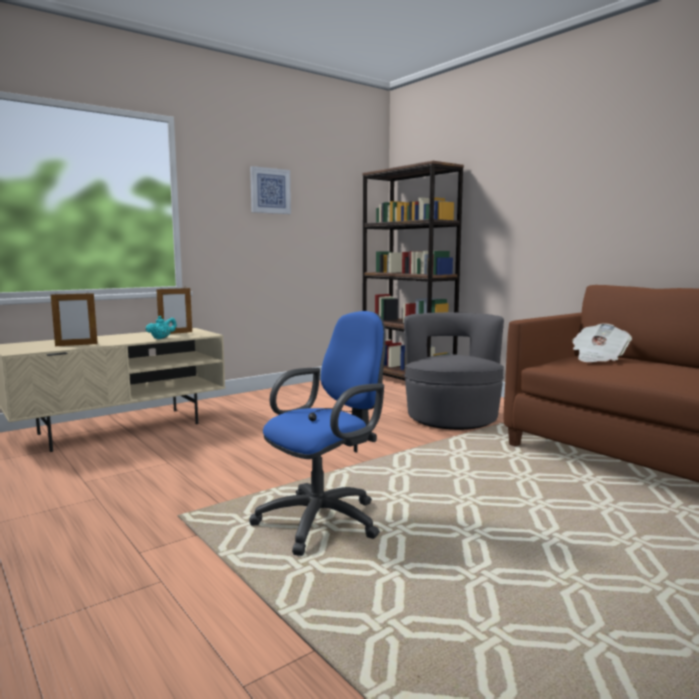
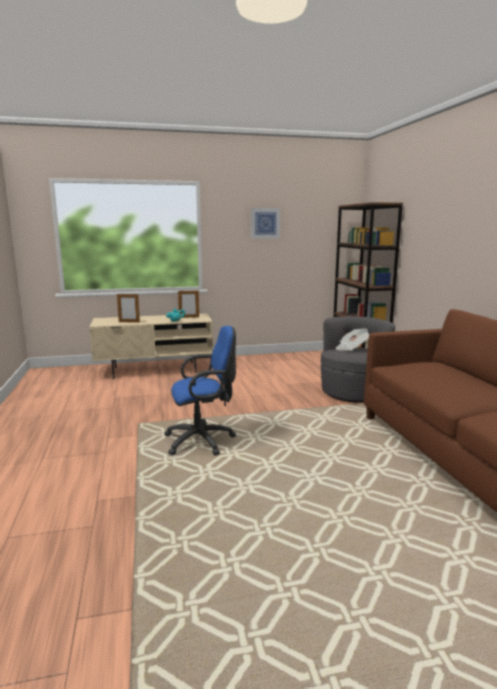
camera: 25 degrees right, 5 degrees up
newspaper [572,323,632,362] -> newspaper moved to [336,328,369,351]

